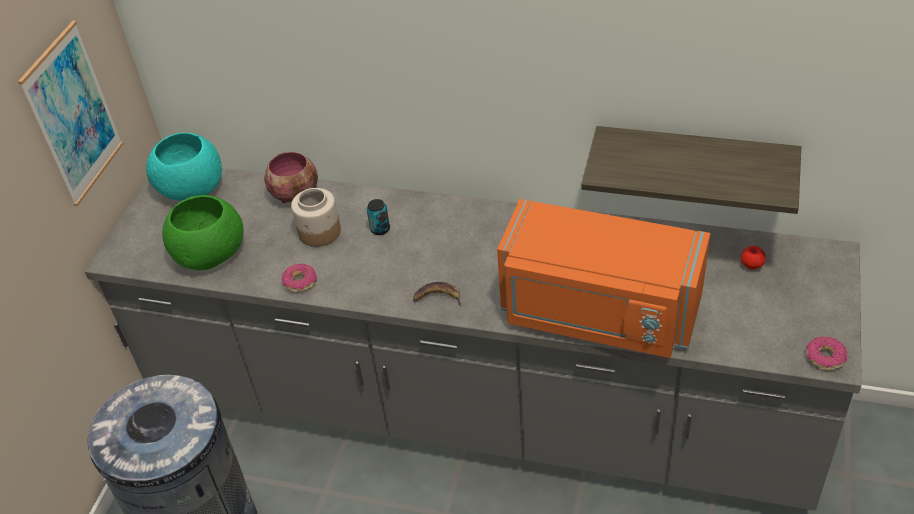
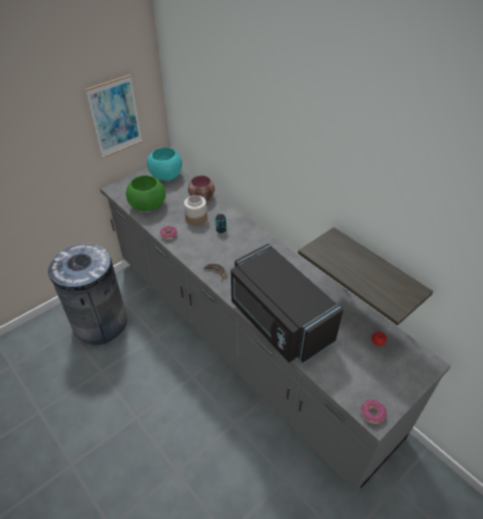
camera: 30 degrees right, 0 degrees up
orange microwave [497,199,710,358] -> black microwave [231,243,343,364]

